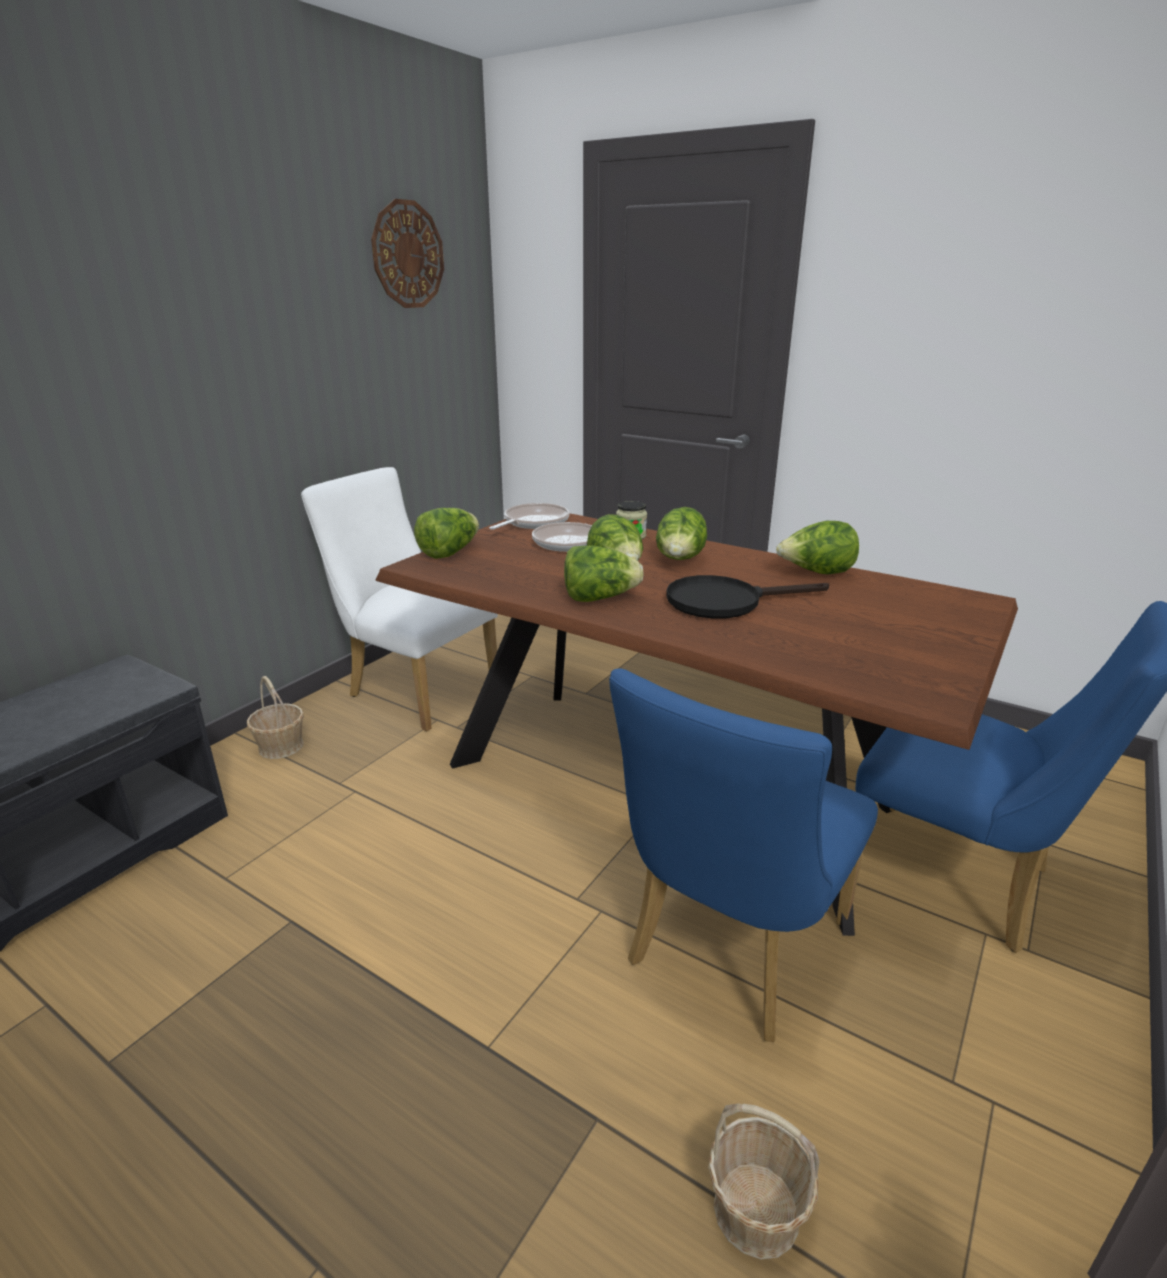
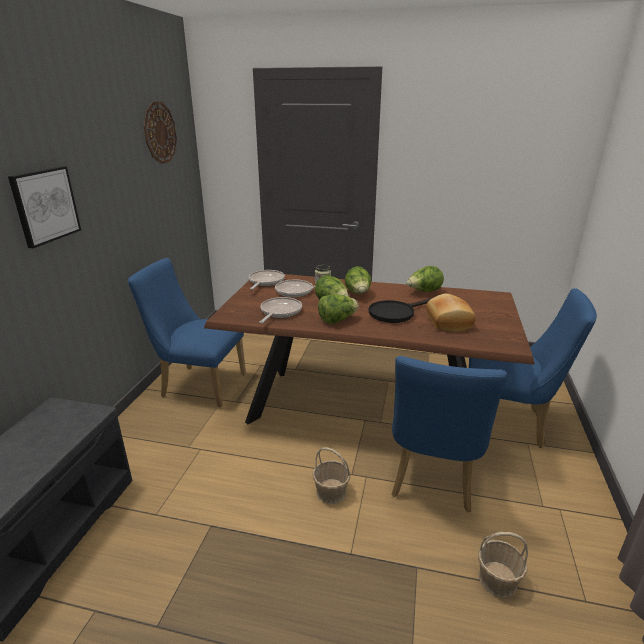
camera: 20 degrees left, 0 degrees up
basket [247,676,304,759] -> basket moved to [313,447,351,504]
white chair [301,467,498,731] -> blue chair [128,258,246,408]
lettuce [414,508,479,559] -> none
none -> picture [8,166,81,248]
none -> frying pan [259,297,302,323]
none -> bread [426,293,476,332]

